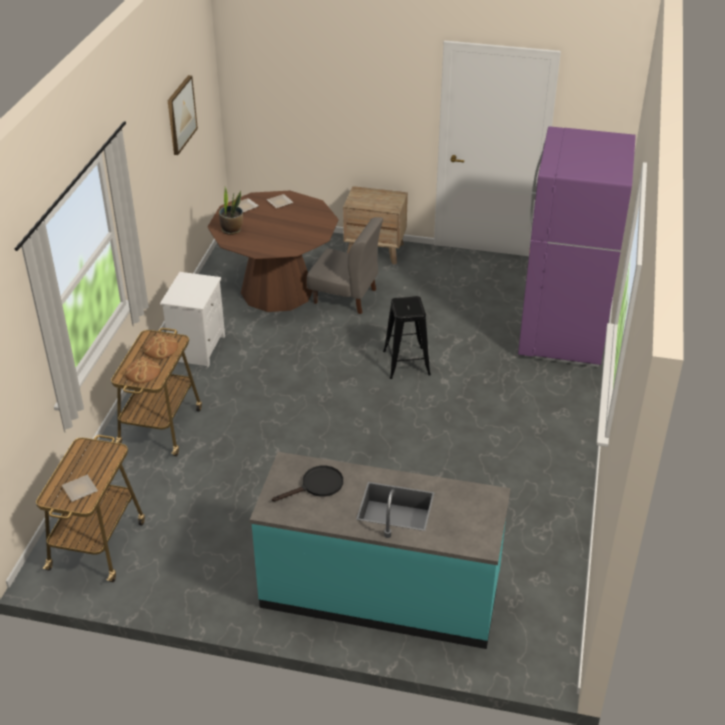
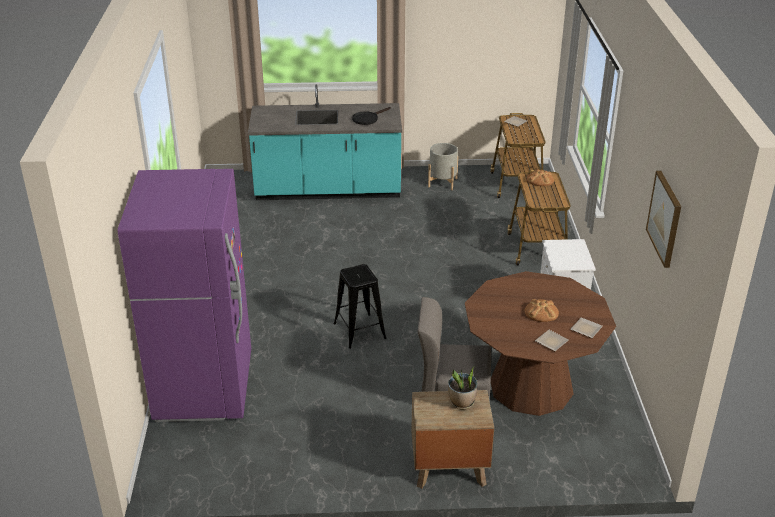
camera: 165 degrees right, 5 degrees down
bread [144,333,178,359] -> bread moved to [525,299,559,322]
potted plant [219,187,243,235] -> potted plant moved to [448,367,478,409]
none -> grey planter [428,143,458,190]

